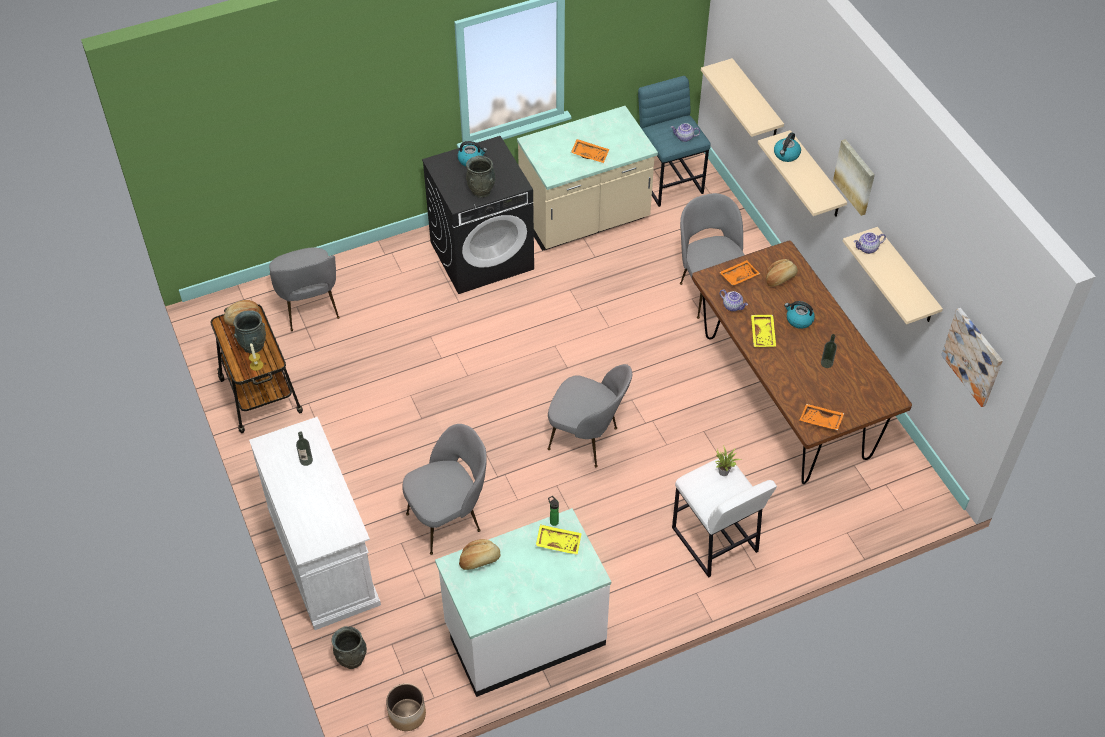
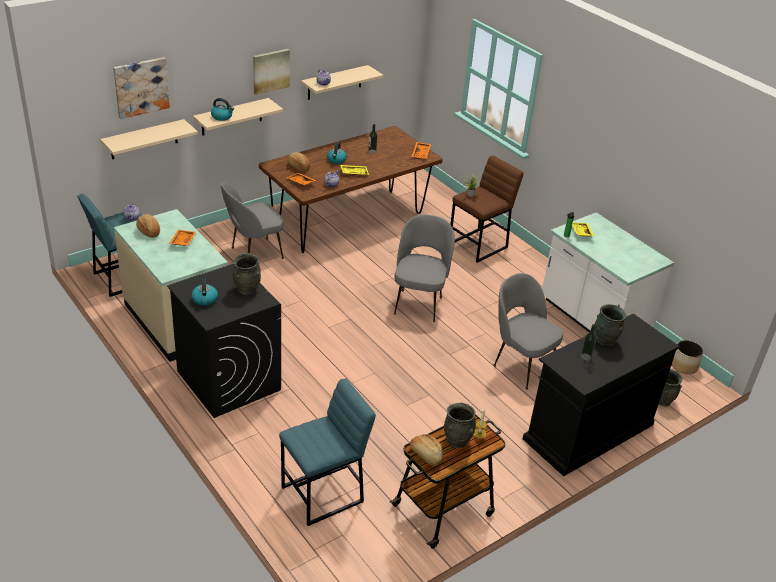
camera: 105 degrees left, 15 degrees down
white dresser [249,417,381,630] -> black dresser [523,313,679,476]
grey chair [269,248,340,331] -> blue stool [279,378,376,526]
bread [459,539,500,570] -> bread moved to [136,214,160,237]
white stool [672,455,777,578] -> brown stool [450,156,524,263]
picture [941,308,1003,407] -> picture moved to [113,57,170,119]
none -> grey vase [595,304,627,346]

